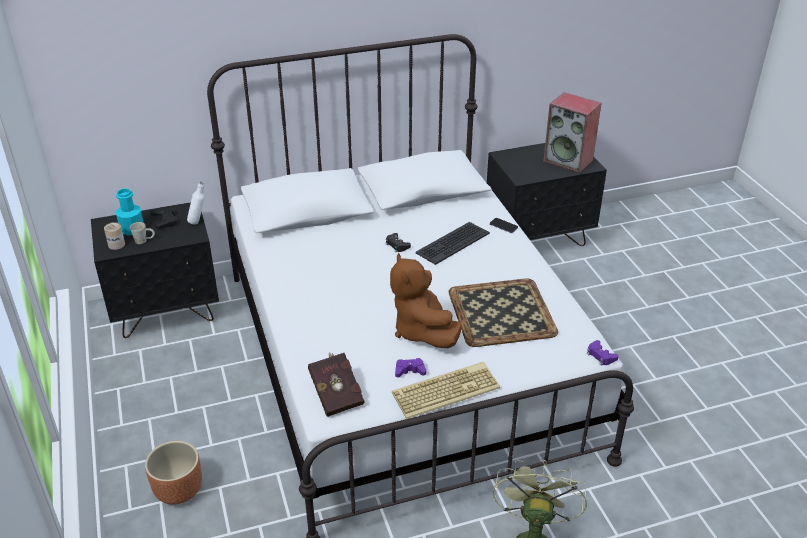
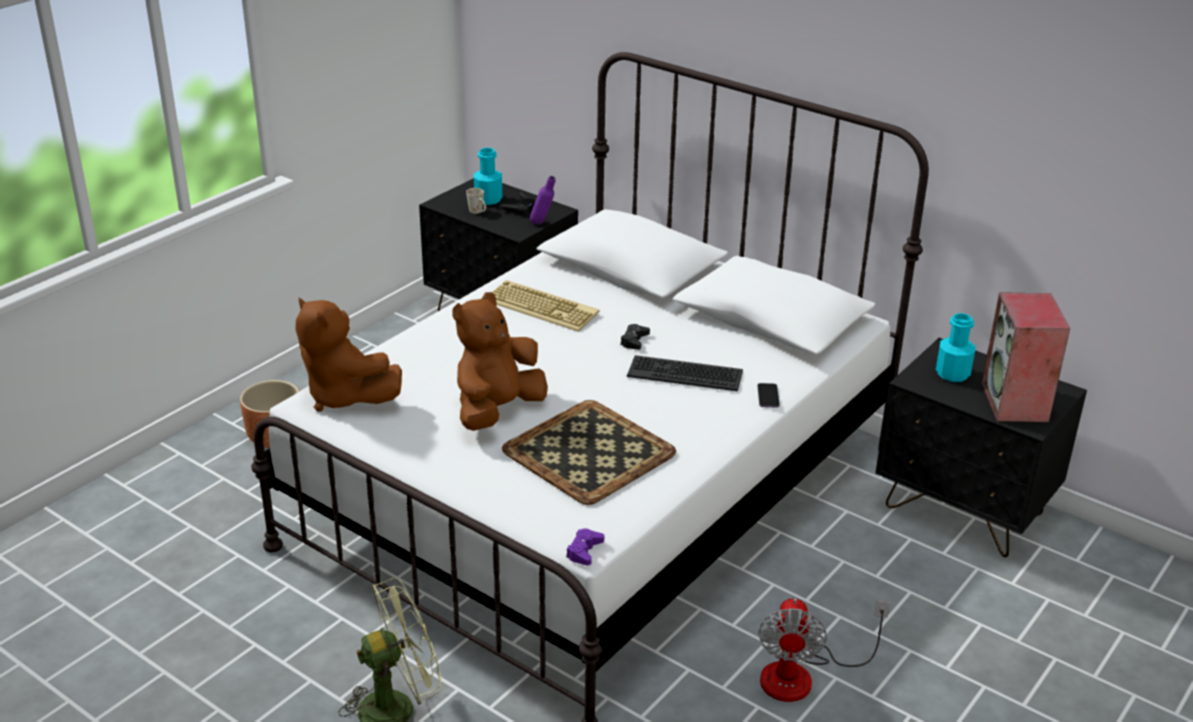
camera: 55 degrees right, 5 degrees down
can [104,222,125,250] -> none
white bottle [187,182,205,225] -> purple bottle [530,176,556,225]
red book [308,352,364,417] -> brown plush toy [296,297,402,412]
keyboard [392,362,500,419] -> keyboard moved to [492,280,599,332]
purple game controller [395,358,426,377] -> none
none -> fan [758,598,890,702]
none -> turquoise bottle [936,313,976,382]

